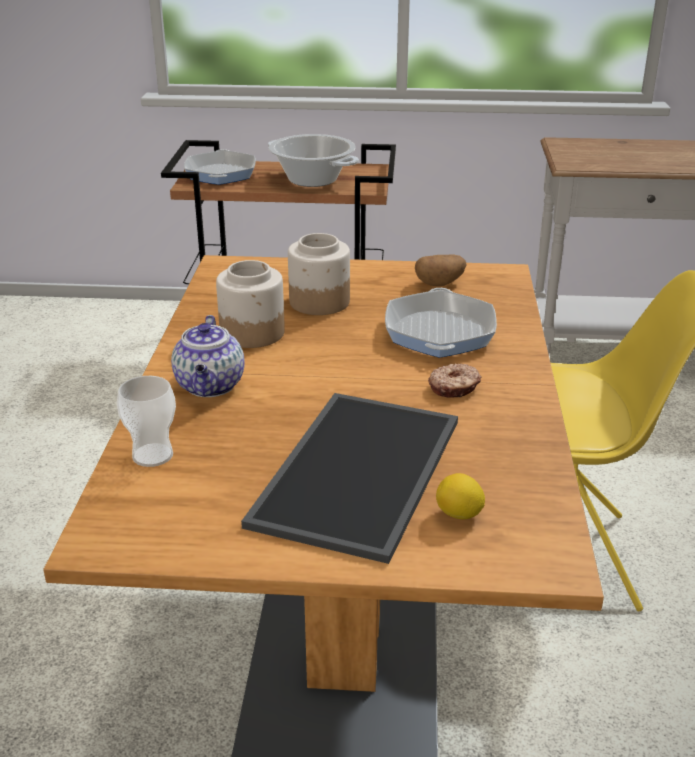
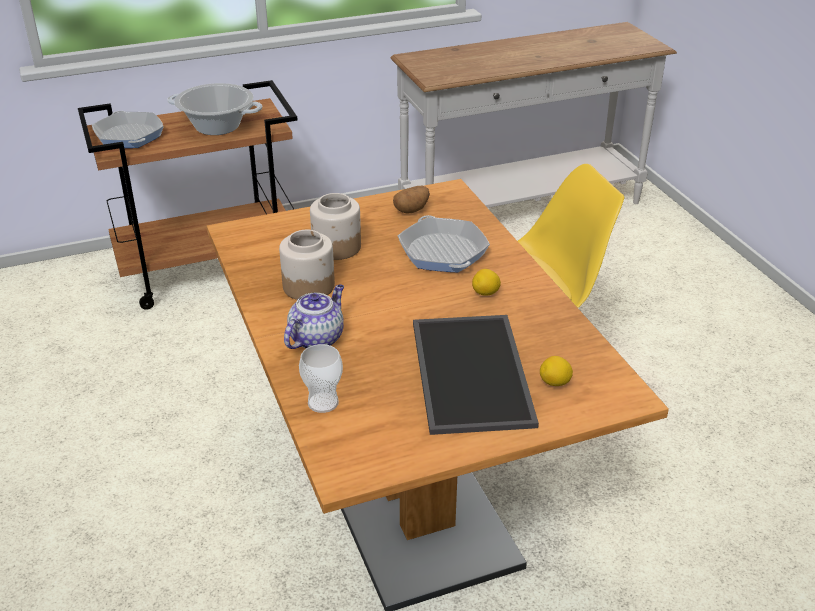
camera: 25 degrees left, 5 degrees up
teapot [171,315,244,397] -> teapot turned 120 degrees counterclockwise [284,284,344,349]
donut [428,363,482,398] -> lemon [472,269,501,296]

